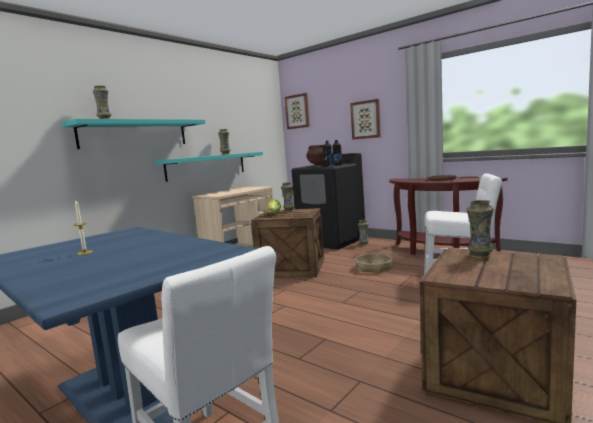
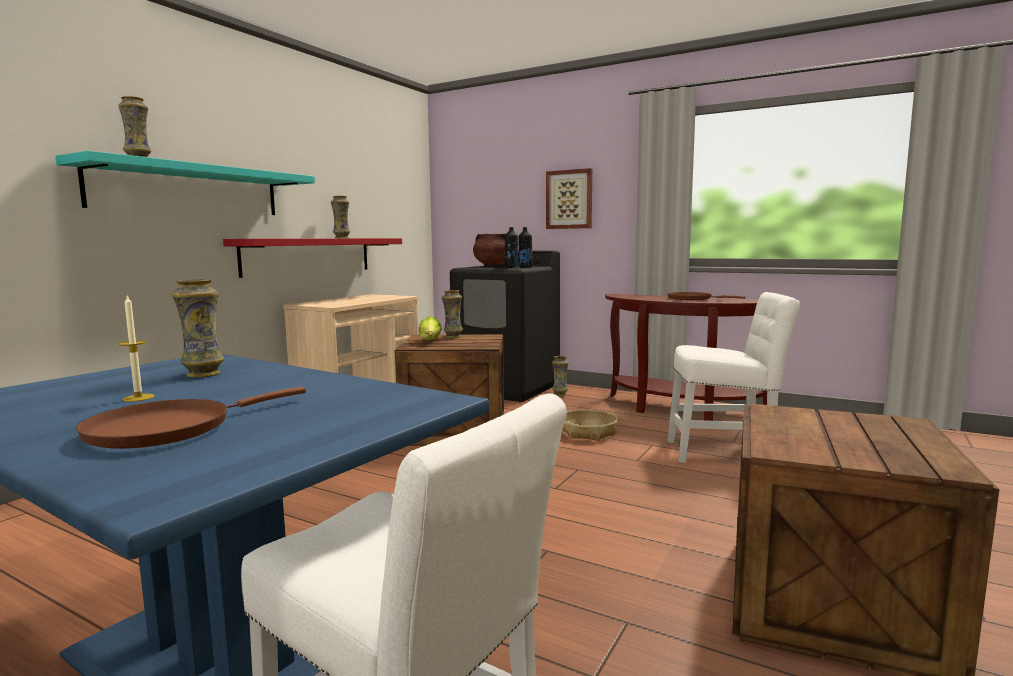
camera: 10 degrees left, 0 degrees up
turquoise shelf [155,152,263,182] -> red shelf [223,238,402,278]
picture [285,93,310,129] -> none
vase [466,200,494,259] -> vase moved to [172,279,224,378]
none -> brown frying pan [76,387,306,449]

